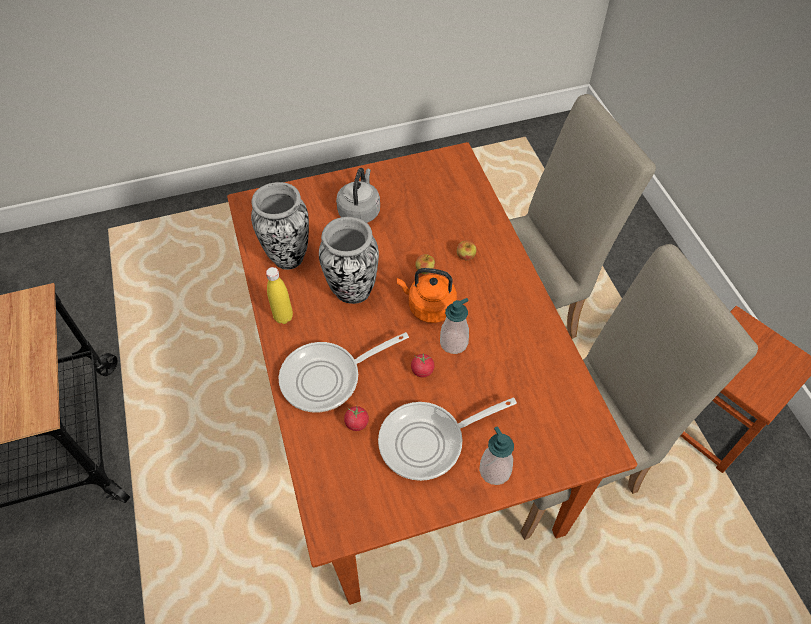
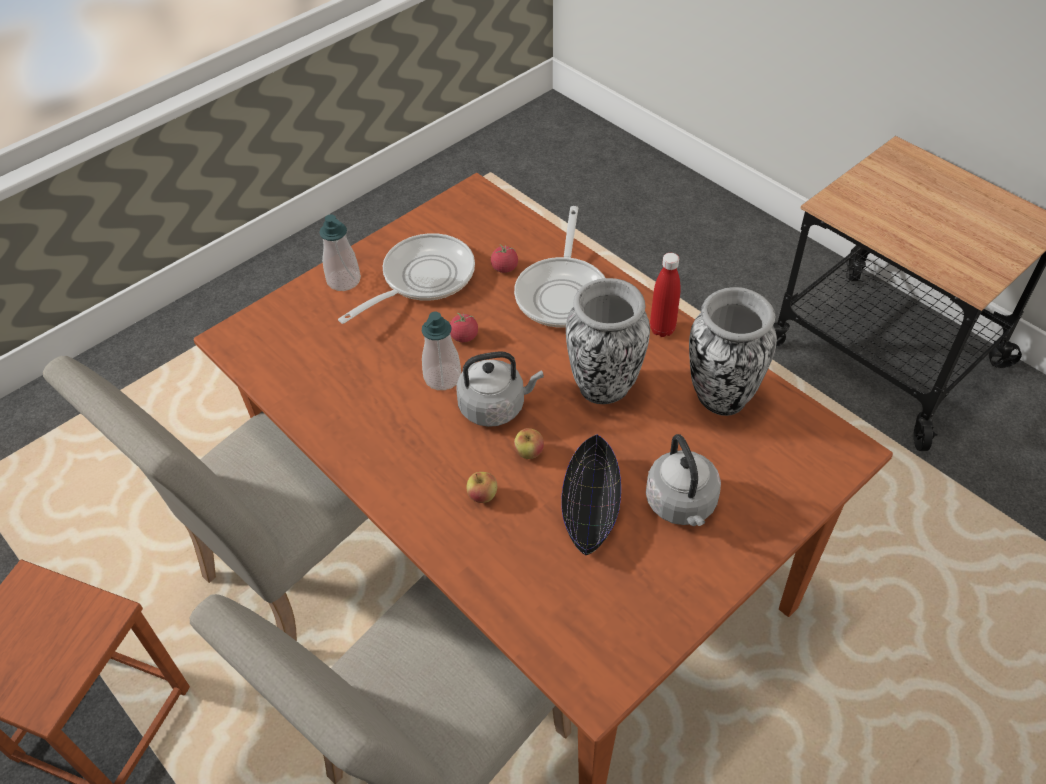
camera: 155 degrees right, 5 degrees down
yellow bottle [266,267,293,324] -> red bottle [650,253,681,337]
frying pan [279,332,409,413] -> frying pan turned 150 degrees clockwise [514,206,605,328]
orange kettle [397,268,457,323] -> grey kettle [456,351,544,427]
none -> black bowl [561,435,621,555]

